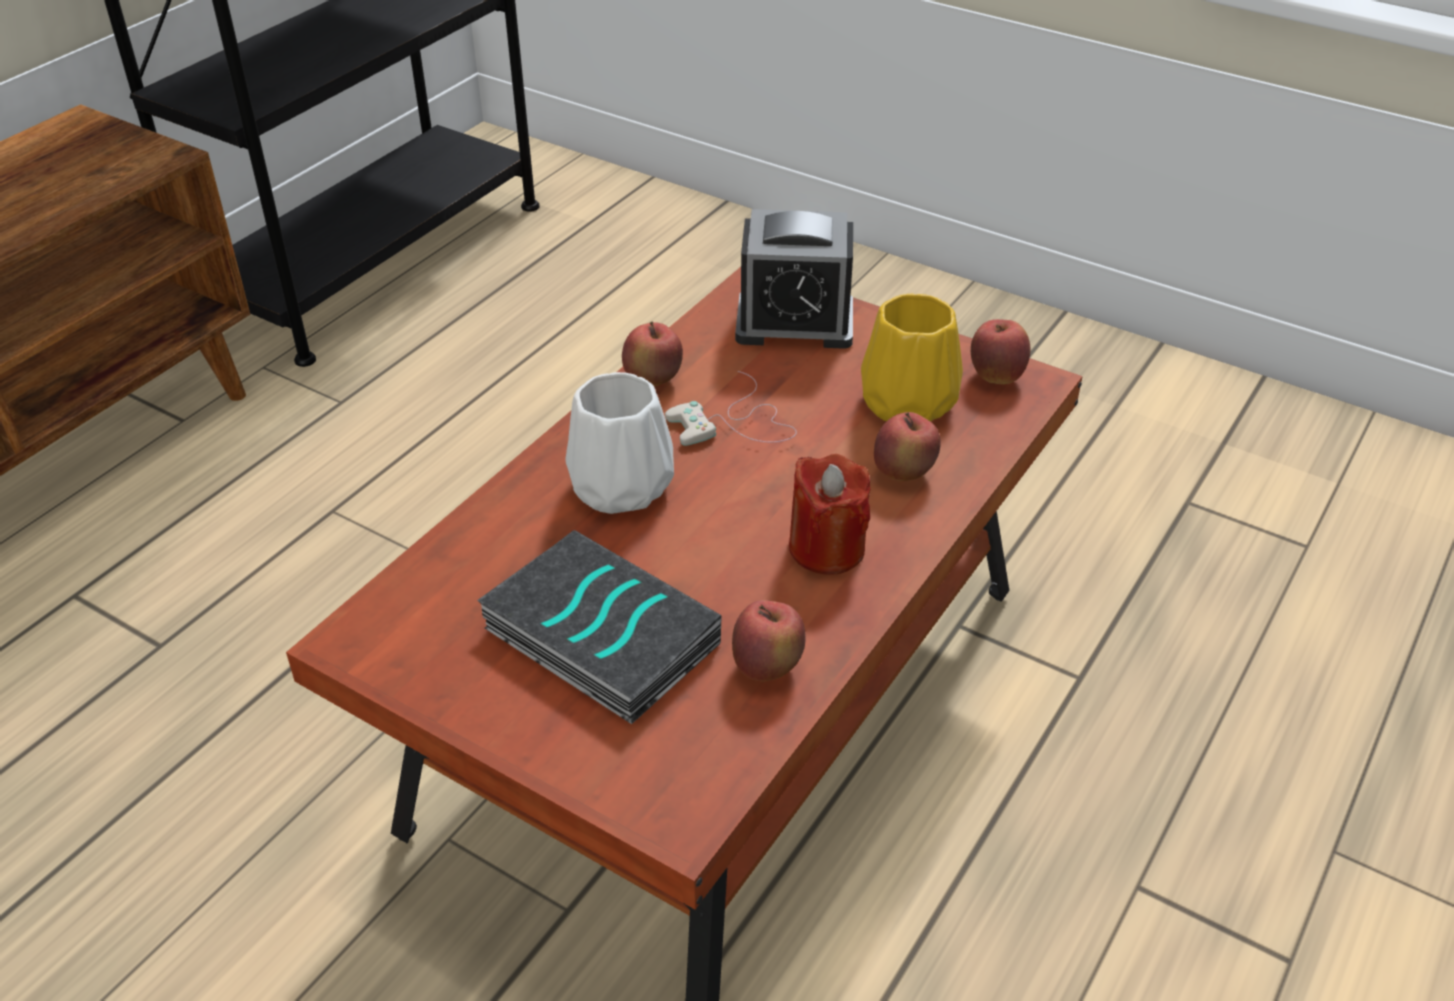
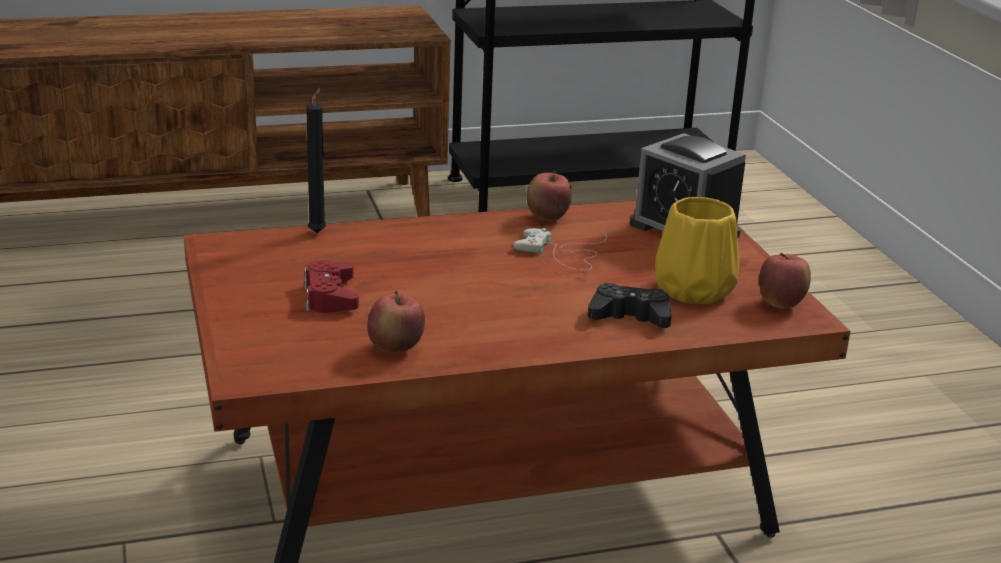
camera: 40 degrees right, 15 degrees down
book [477,530,721,724] -> red game controller [303,260,359,313]
white vase [565,372,674,514] -> none
red candle [789,454,871,575] -> none
apple [874,412,941,481] -> black game controller [588,283,672,328]
none -> black candle [306,87,326,233]

